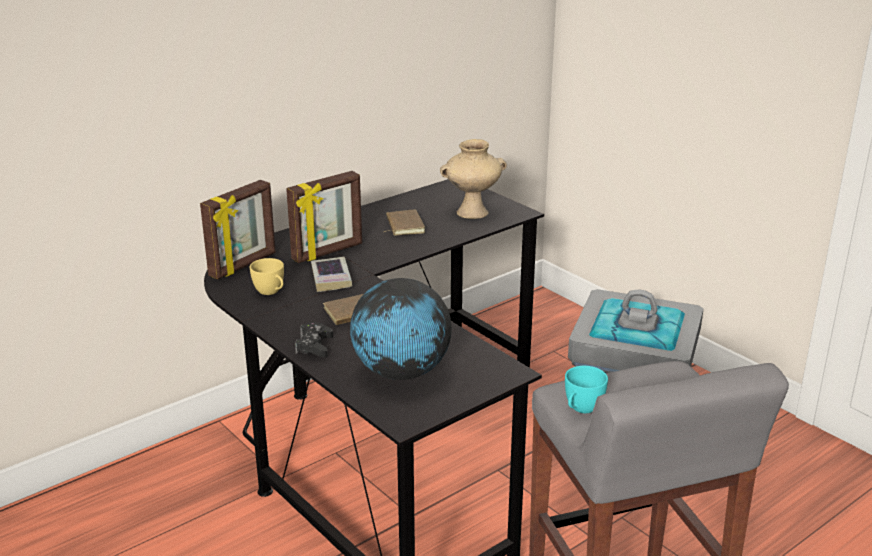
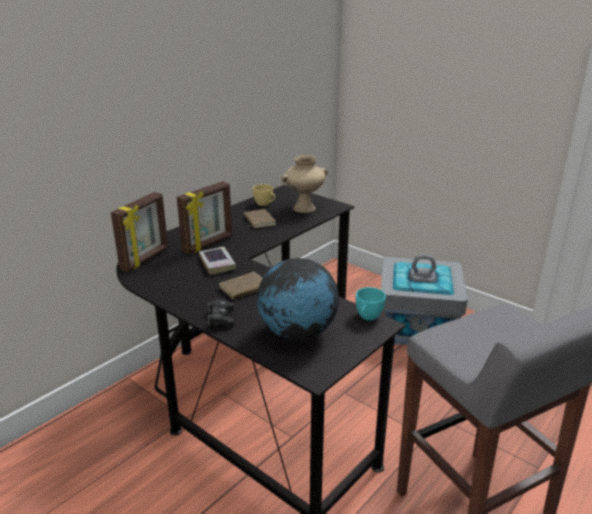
camera: 10 degrees left, 0 degrees up
yellow cup [250,258,284,295] -> yellow cup moved to [253,184,275,206]
turquoise cup [565,366,608,413] -> turquoise cup moved to [356,287,386,321]

